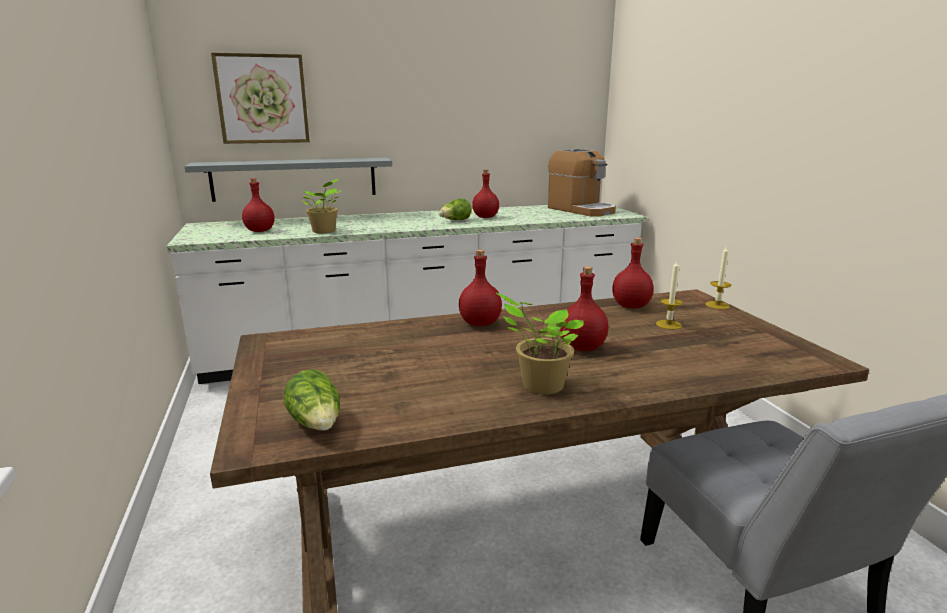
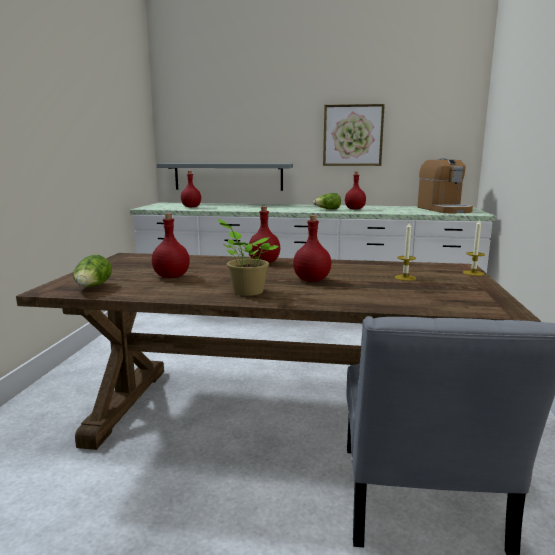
camera: 25 degrees right, 5 degrees down
picture [211,53,310,144] -> picture moved to [323,104,385,166]
potted plant [300,178,343,233] -> none
red bottle [612,238,654,308] -> red bottle moved to [152,214,190,278]

